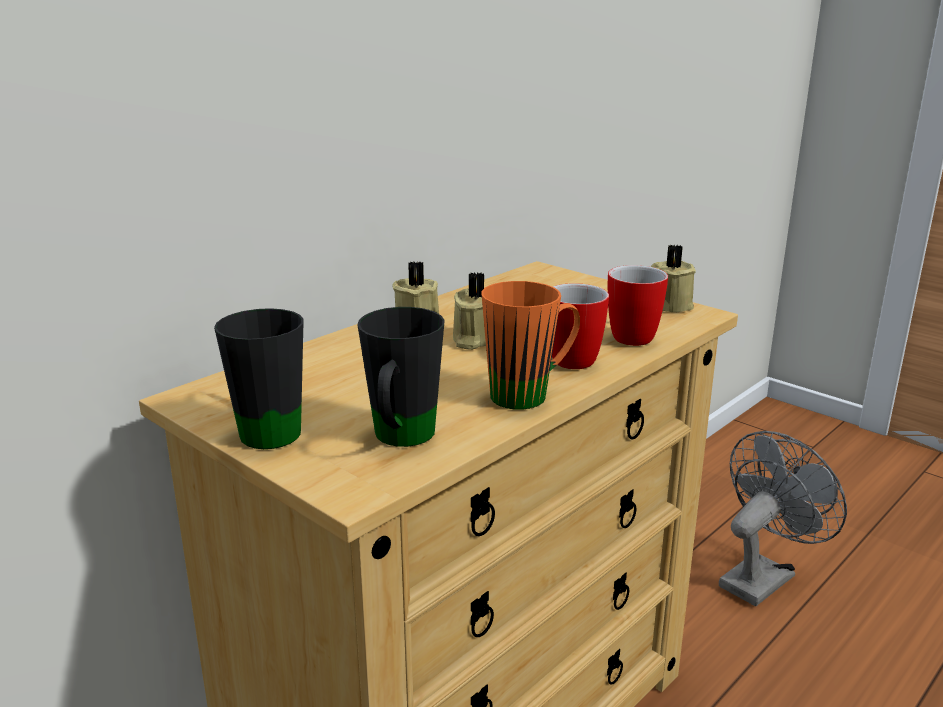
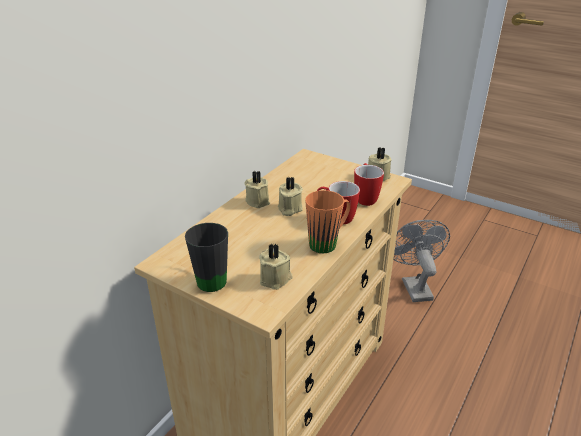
camera: 10 degrees left, 10 degrees up
black mug [357,307,445,447] -> beige candle [259,244,293,290]
grey fan [719,431,847,606] -> grey fan turned 45 degrees counterclockwise [393,220,450,302]

